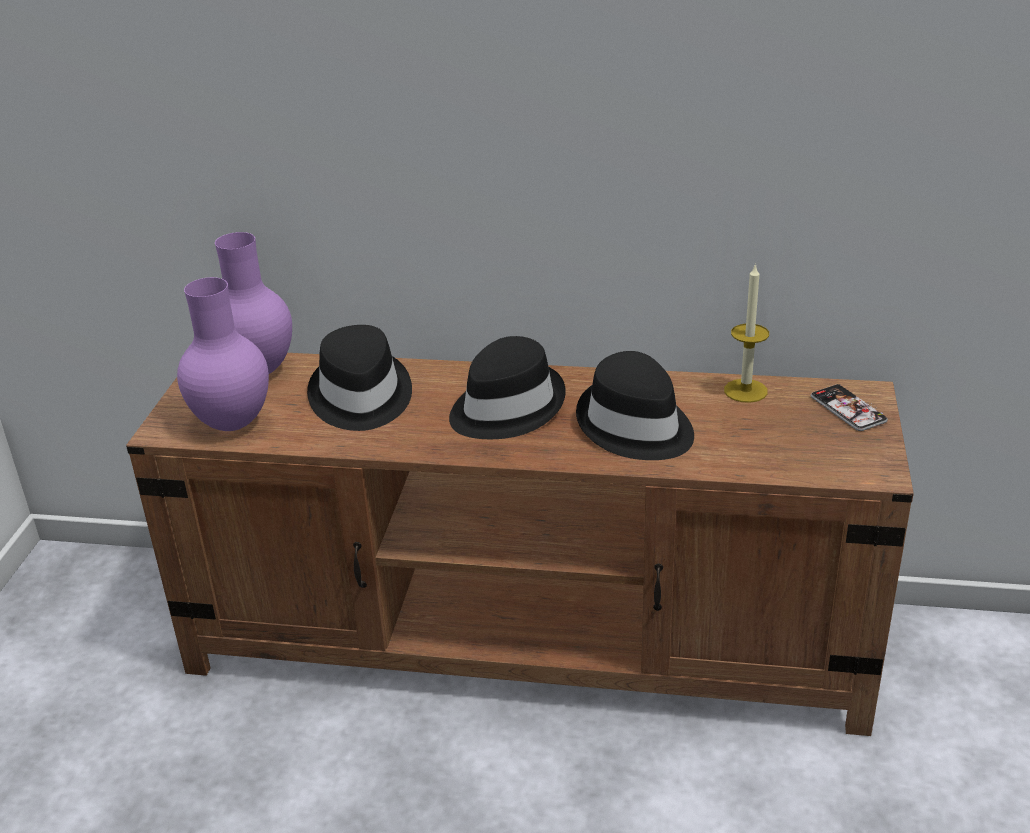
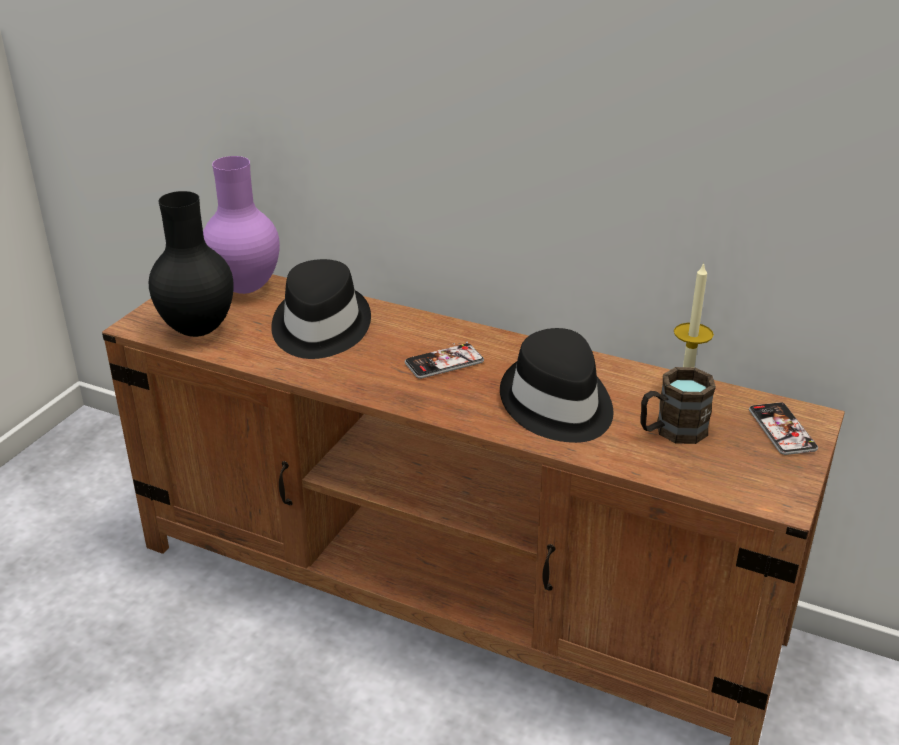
camera: 15 degrees right, 0 degrees up
purple vase [177,277,269,431] -> black vase [149,191,234,337]
black hat [449,336,566,439] -> phone [405,341,484,379]
none -> brown mug [640,367,716,444]

